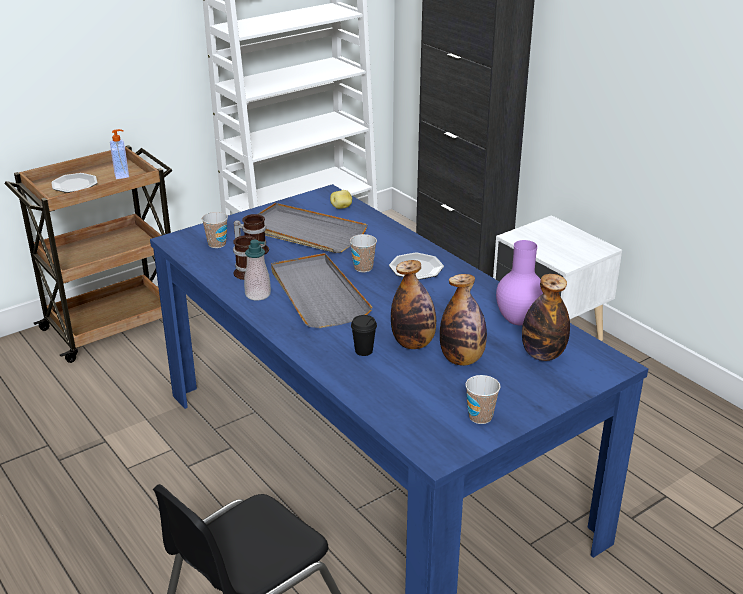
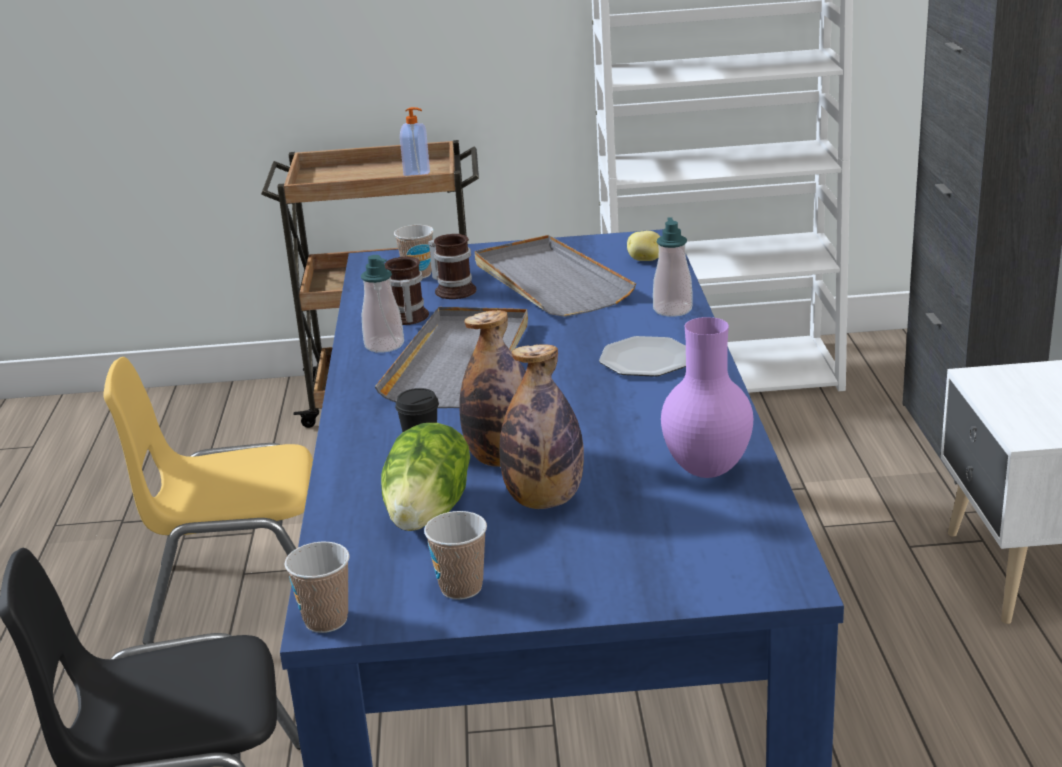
camera: 35 degrees right, 5 degrees down
plate [51,173,98,193] -> none
cup [350,234,377,272] -> cup moved to [285,542,350,633]
bottle [522,274,570,361] -> none
none -> yellow chair [103,357,313,644]
none -> lettuce [381,423,470,531]
none -> soap dispenser [653,217,693,317]

